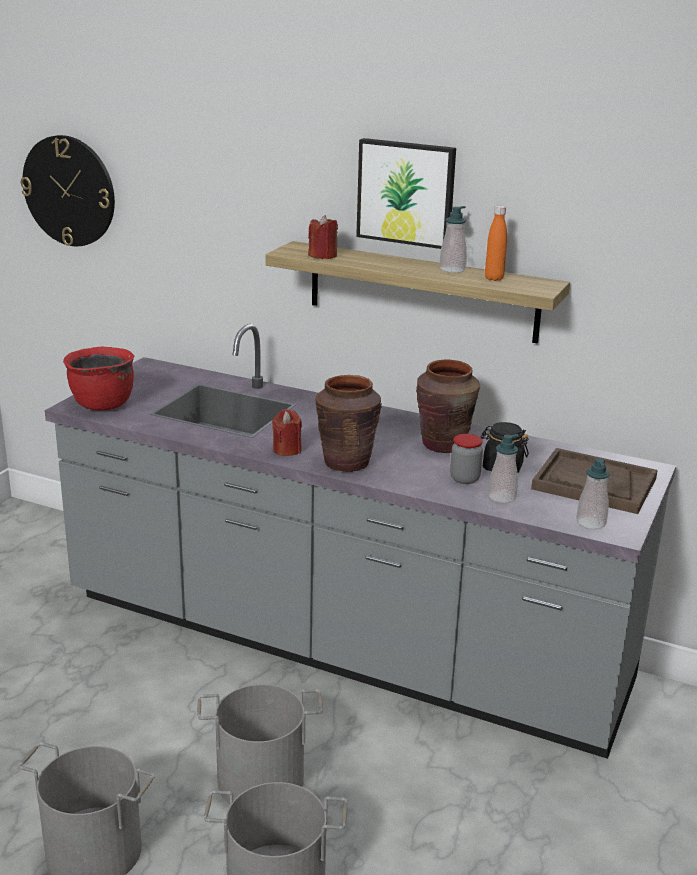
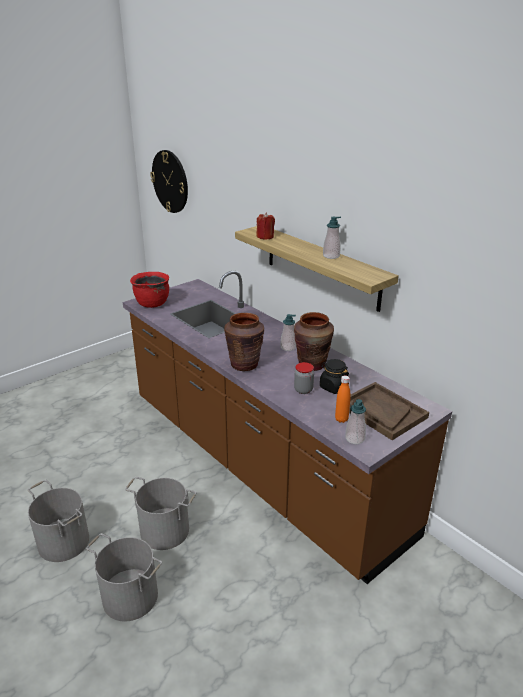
camera: 25 degrees right, 5 degrees up
grey counter [45,324,676,759] -> brown counter [123,271,452,584]
red candle [272,409,302,456] -> none
picture [356,138,456,249] -> none
orange bottle [485,206,507,281] -> orange bottle moved to [335,376,351,423]
soap dispenser [488,434,519,503] -> soap dispenser moved to [280,314,296,351]

